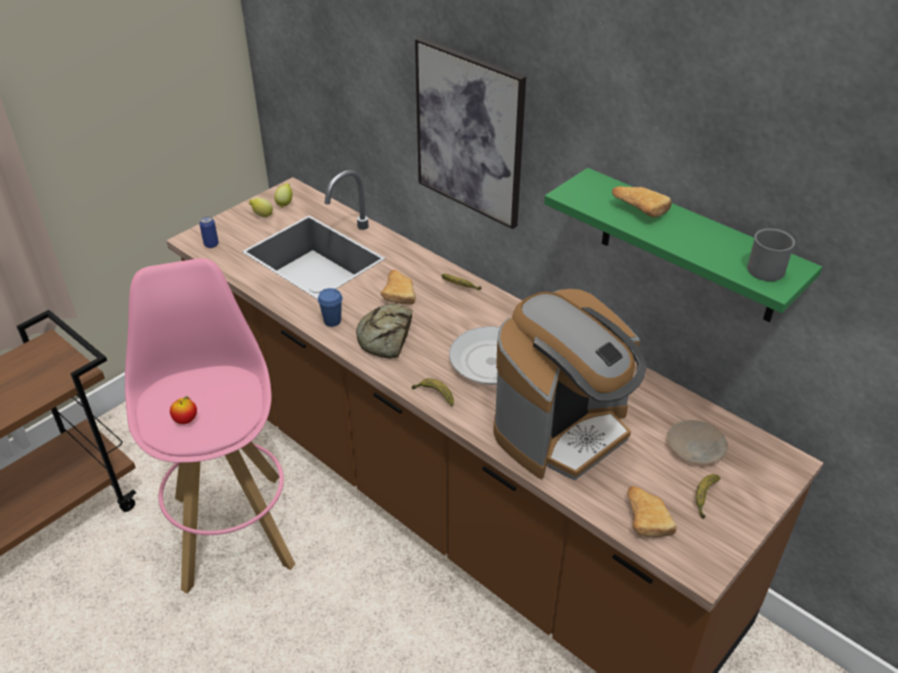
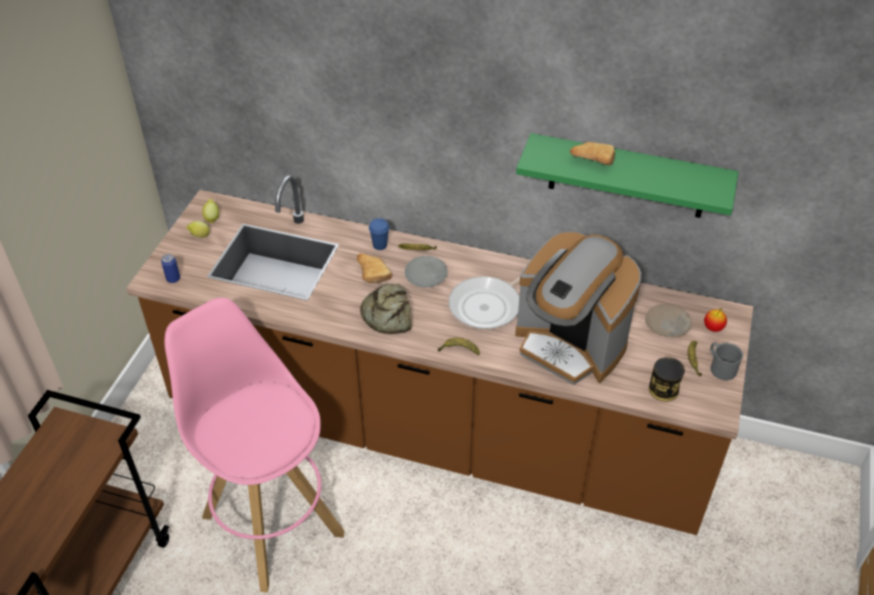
camera: 25 degrees left, 5 degrees up
apple [170,396,197,424] -> apple moved to [704,308,727,332]
blue cup [318,288,343,327] -> blue cup moved to [369,218,389,250]
picture [415,37,526,229] -> none
coffee machine [494,289,647,480] -> coffee machine turned 105 degrees clockwise [515,232,641,385]
bread [627,486,677,537] -> can [649,357,685,402]
grey mug [747,228,795,281] -> grey mug moved to [710,342,743,380]
none -> grey plate [405,256,448,287]

